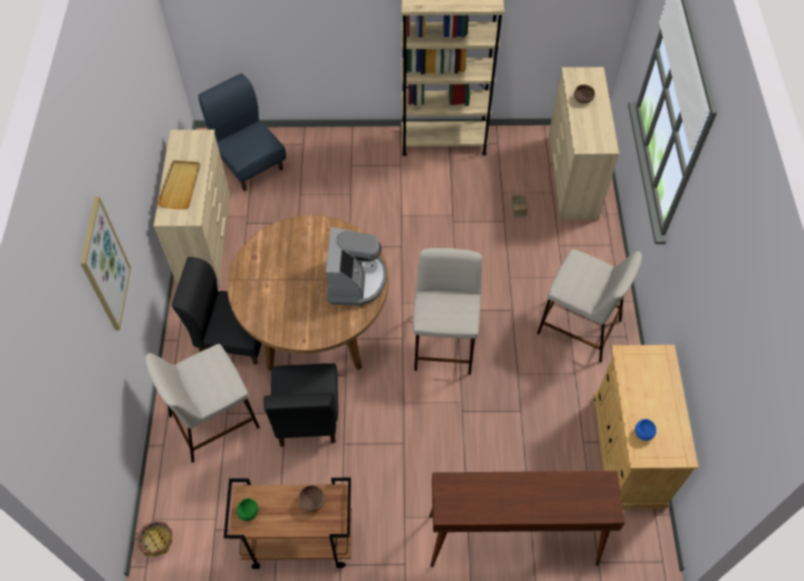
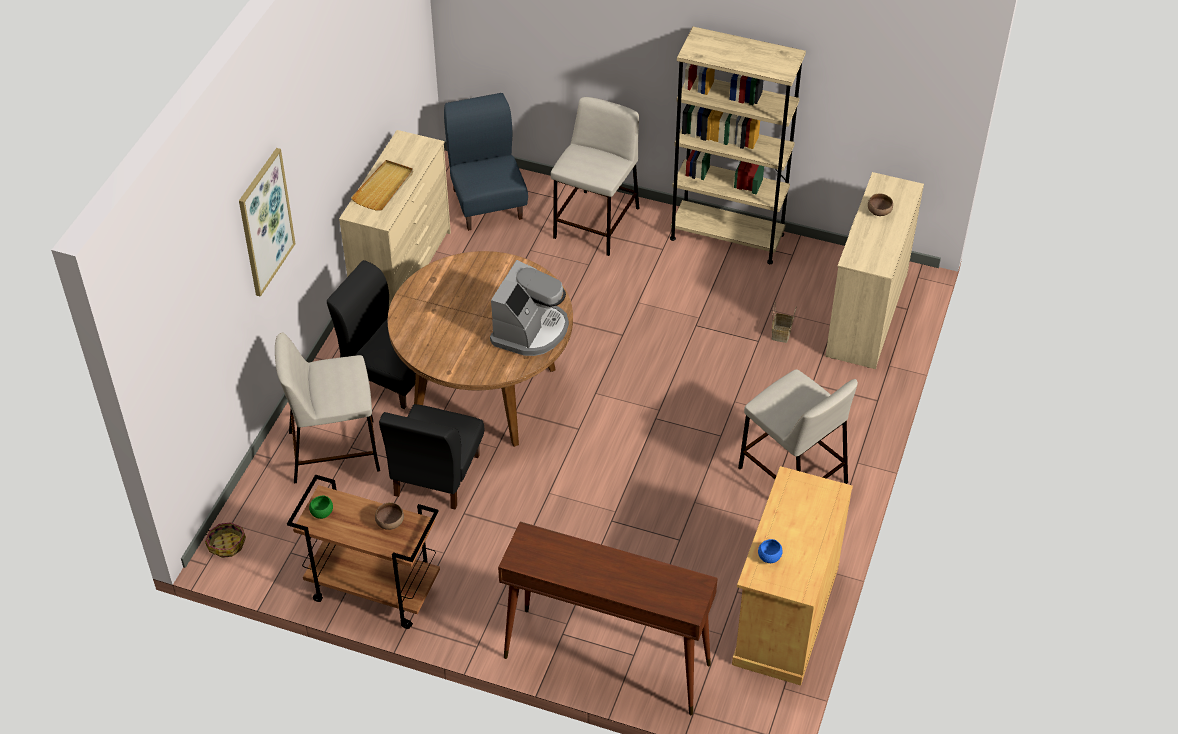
camera: 20 degrees right, 10 degrees down
beige stool [413,248,482,375] -> beige stool moved to [551,97,639,256]

